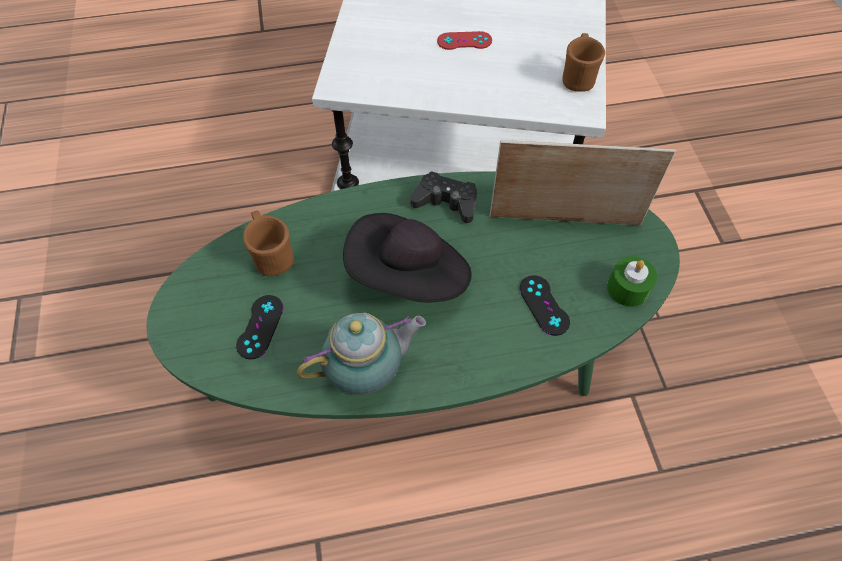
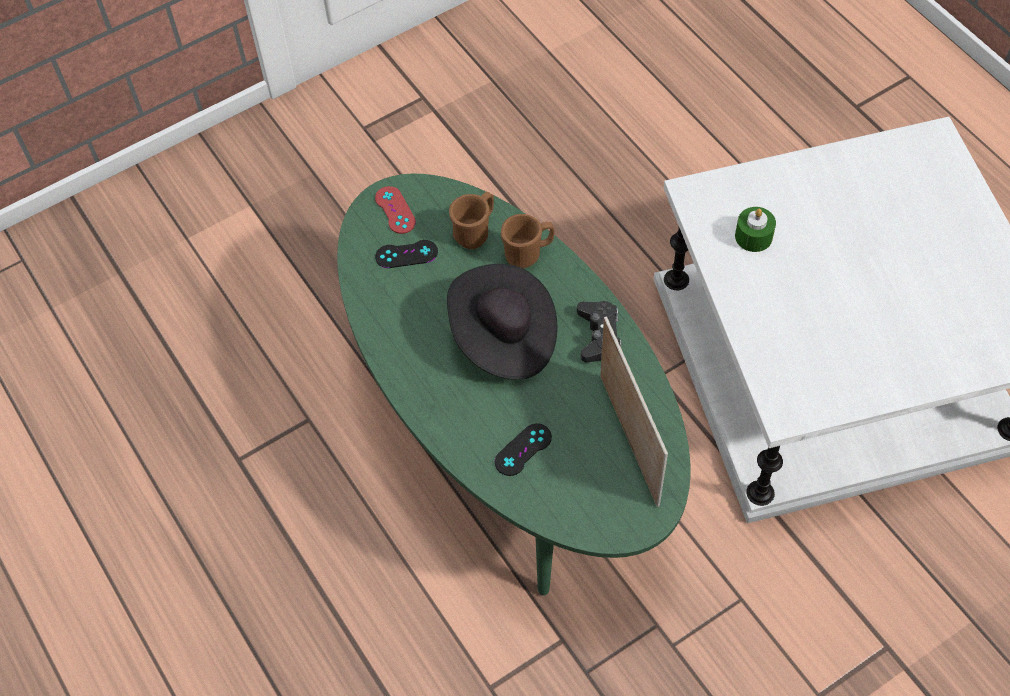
camera: 70 degrees right, 0 degrees up
teapot [297,312,426,395] -> none
red game controller [437,31,492,50] -> red game controller moved to [375,186,416,234]
brown mug [562,33,605,92] -> brown mug moved to [501,214,555,268]
green candle [607,256,657,307] -> green candle moved to [735,207,776,252]

